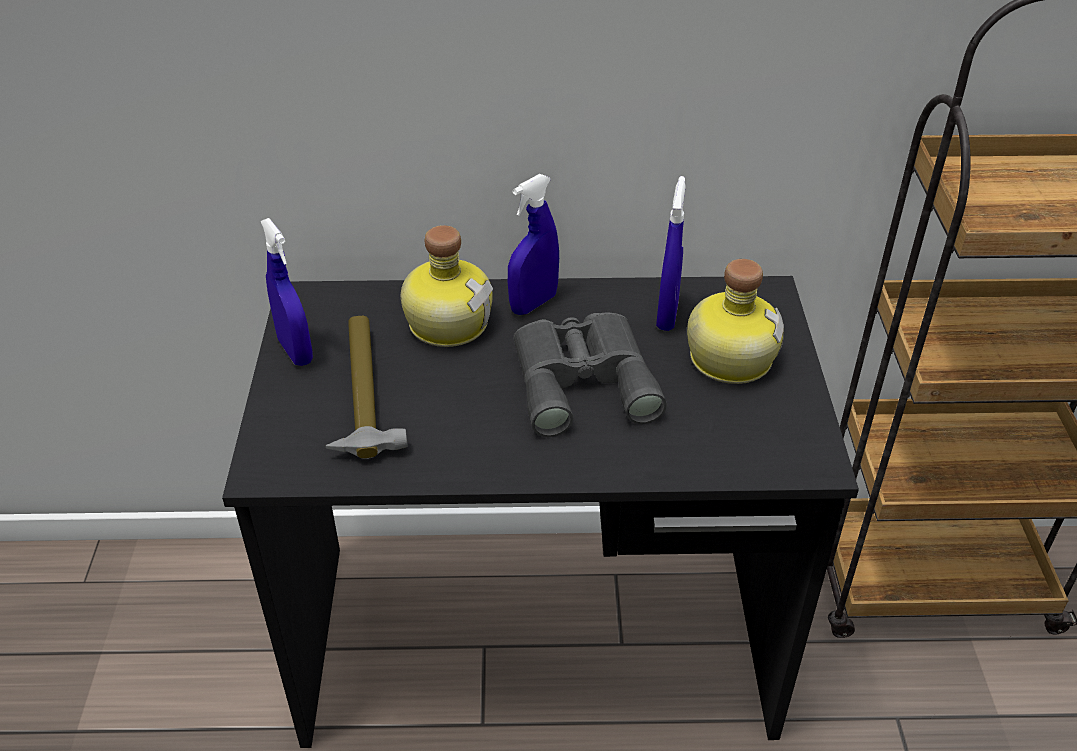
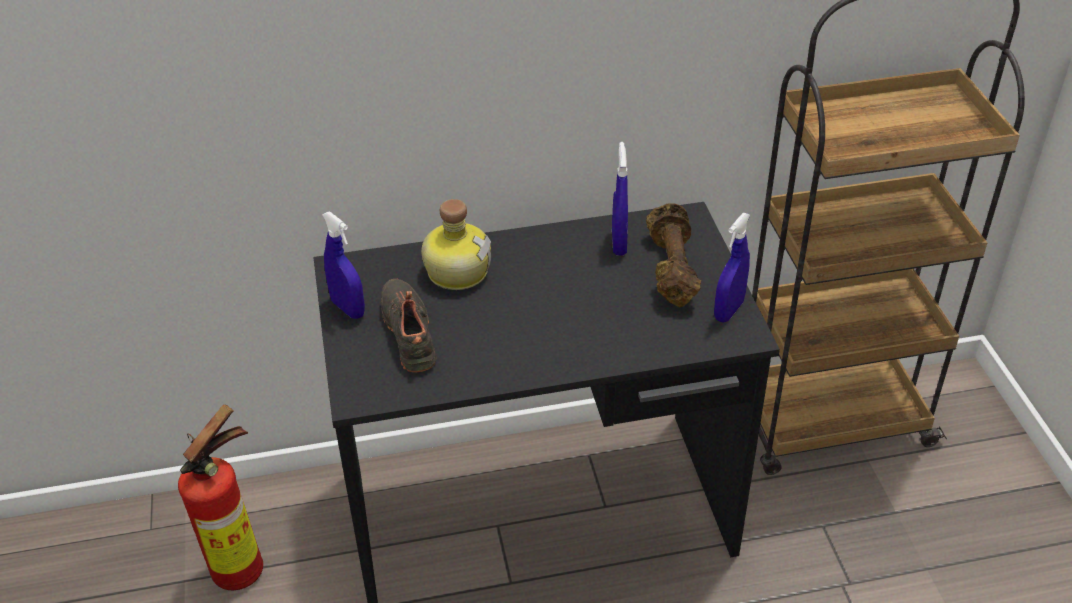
camera: 10 degrees left, 0 degrees up
hammer [326,316,408,459] -> black shoe [381,279,436,372]
blue spray bottle [508,174,559,315] -> blue spray bottle moved to [714,213,750,323]
grey binoculars [513,313,667,437] -> none
bottle [687,259,784,384] -> brown dumbbell [646,203,701,307]
none -> fire extinguisher [178,405,263,590]

